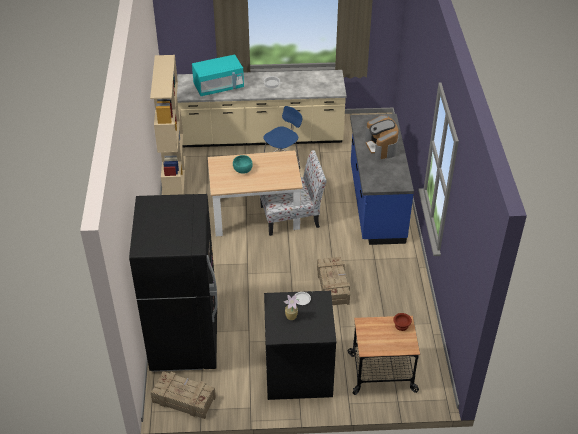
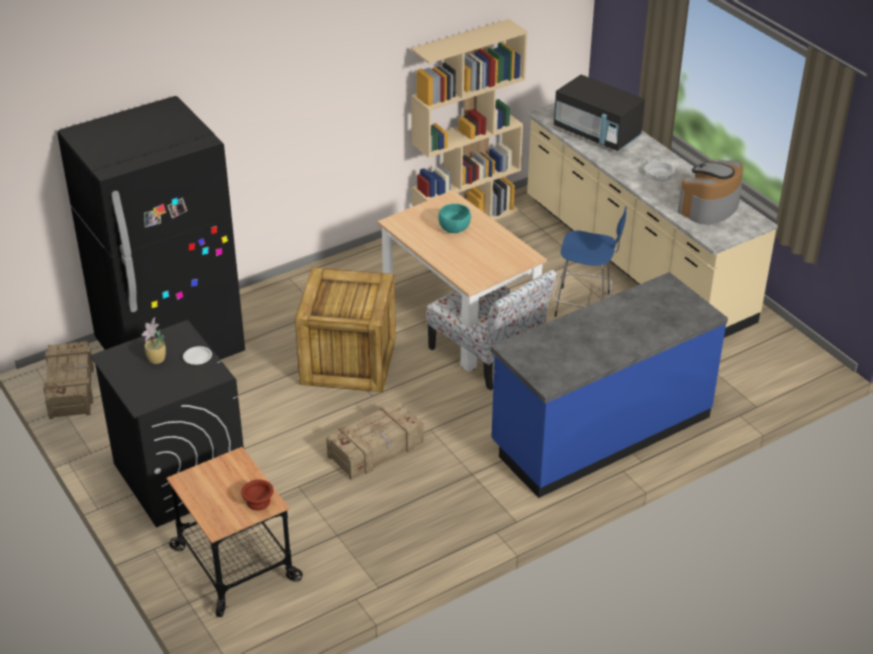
camera: 60 degrees right, 5 degrees down
turquoise microwave [192,55,244,96] -> black microwave [554,75,645,151]
coffee machine [365,115,399,160] -> coffee machine moved to [678,159,743,225]
none -> crate [295,267,396,392]

